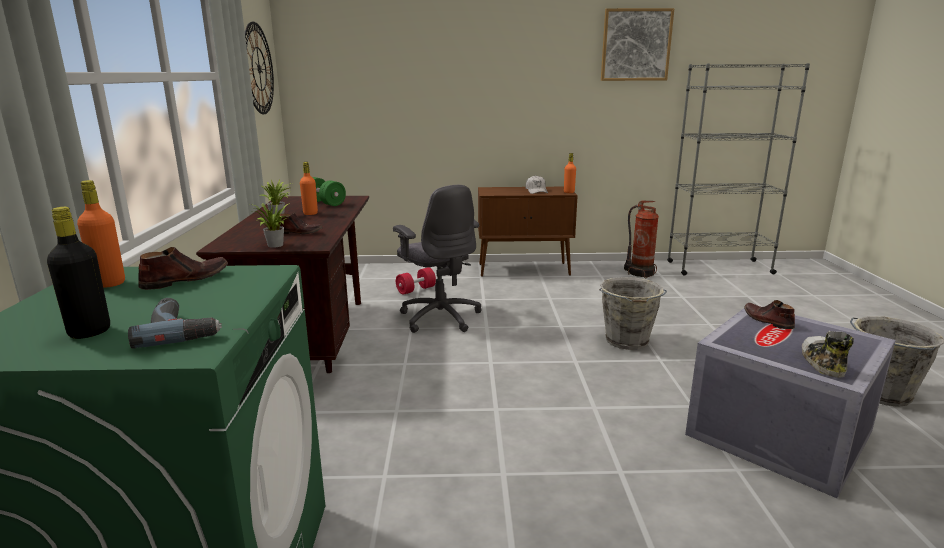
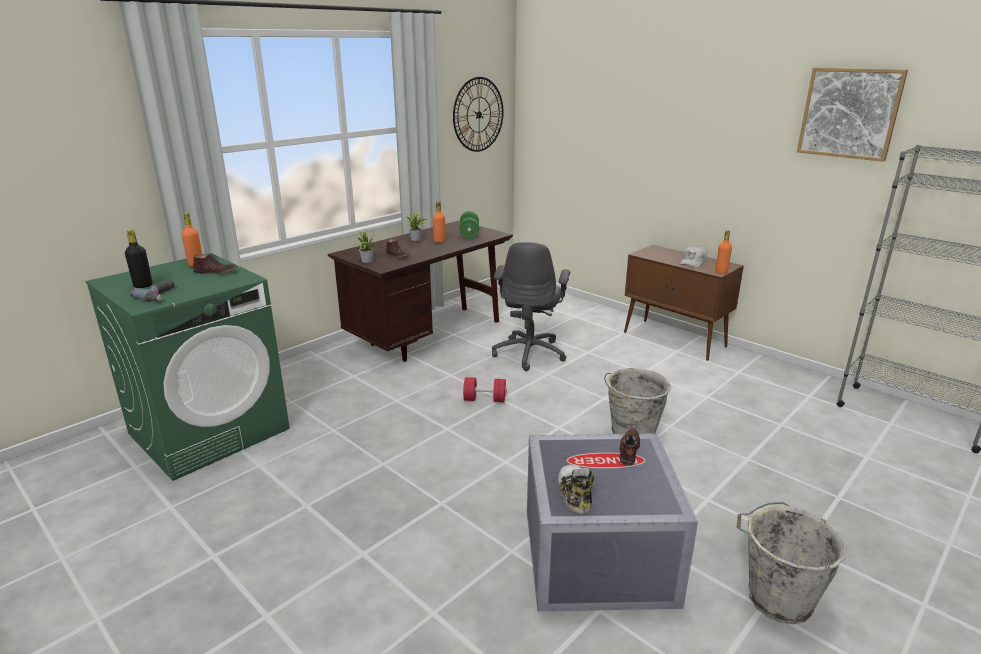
camera: 45 degrees right, 5 degrees up
red dumbbell [396,267,436,295] -> red dumbbell moved to [463,377,507,402]
fire extinguisher [624,201,659,278] -> none
shoe [802,331,854,378] -> shoe turned 60 degrees counterclockwise [558,465,594,514]

